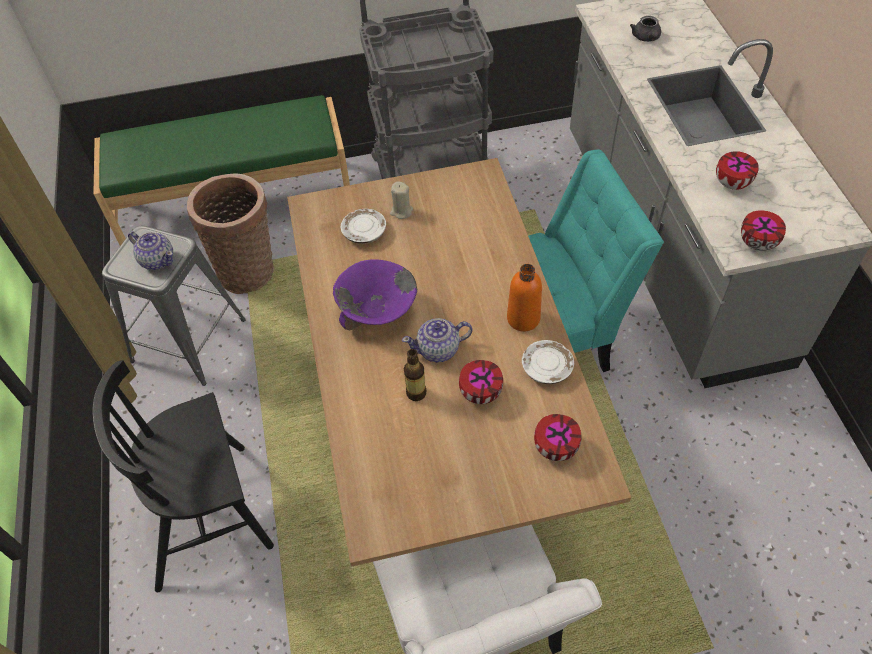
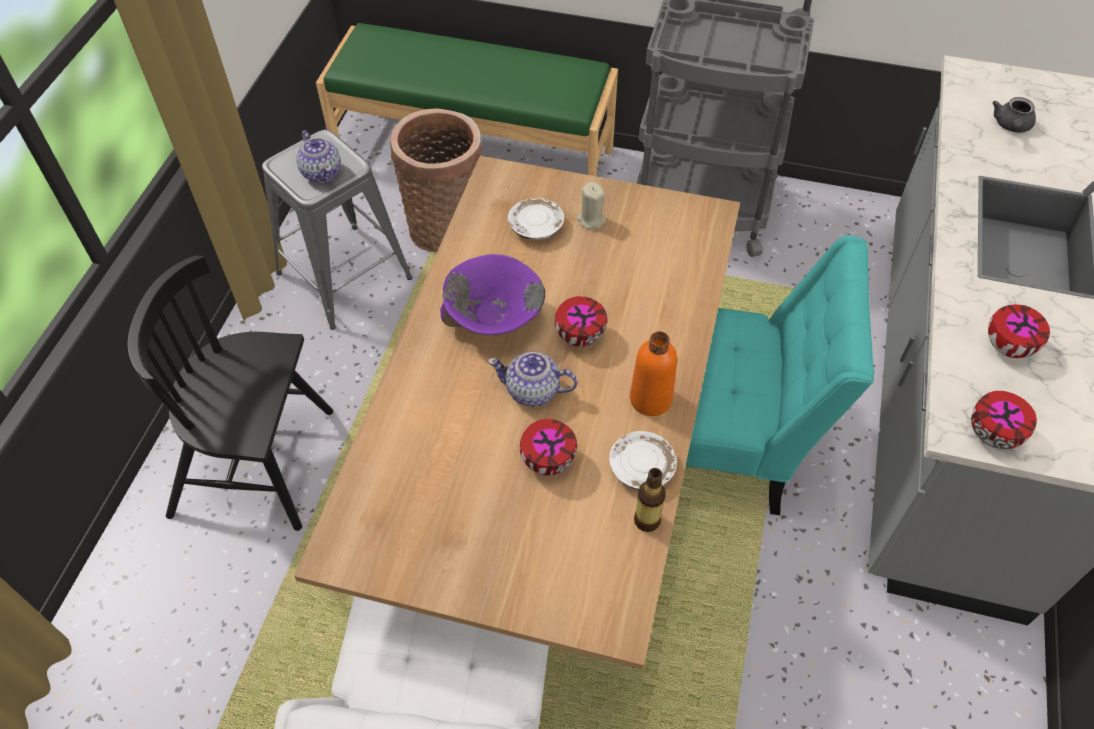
camera: 25 degrees right, 0 degrees up
bottle [404,349,426,401] -> bottle moved to [634,468,666,532]
bowl [534,414,582,461] -> bowl moved to [555,296,607,347]

